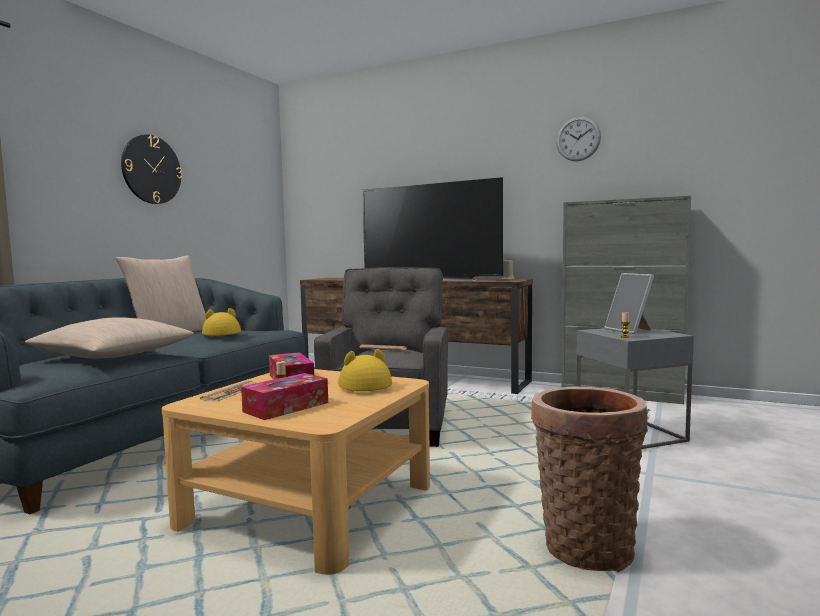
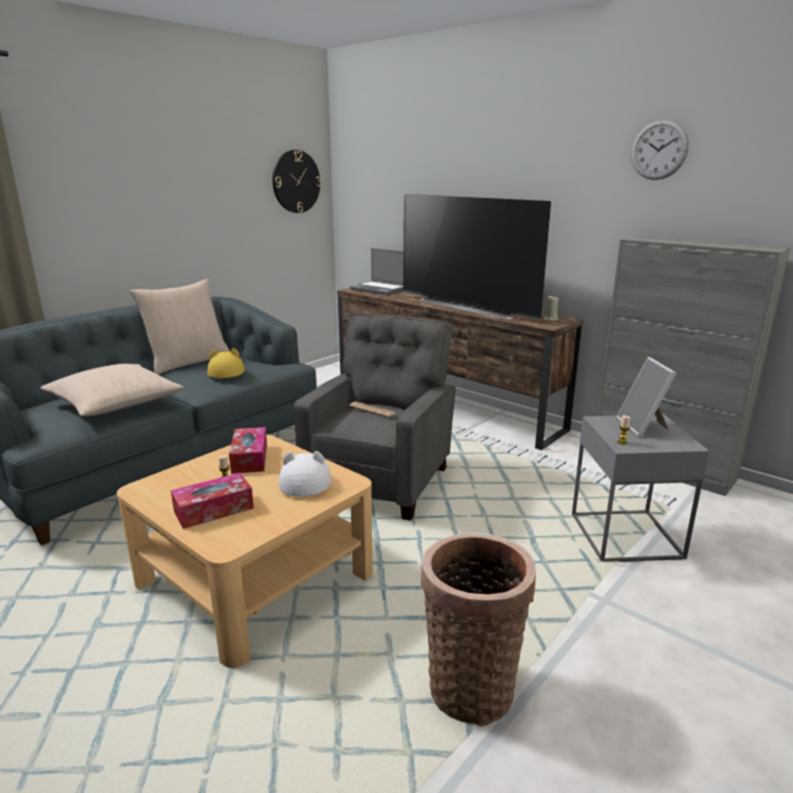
camera: 15 degrees right, 15 degrees up
wall clock [121,135,183,204] -> wall clock moved to [272,150,321,213]
newspaper [200,381,256,402] -> none
yellow hat [337,349,392,391] -> white hat [278,451,331,497]
none -> laptop [350,248,403,295]

